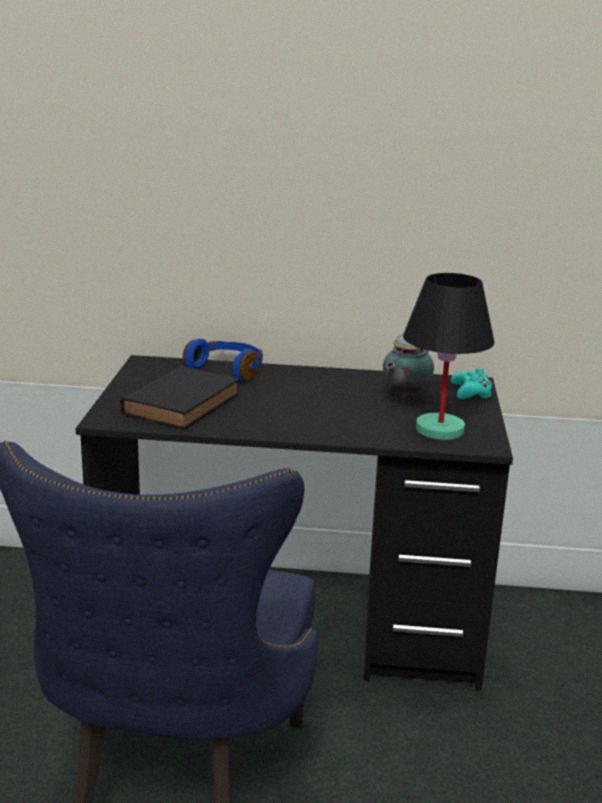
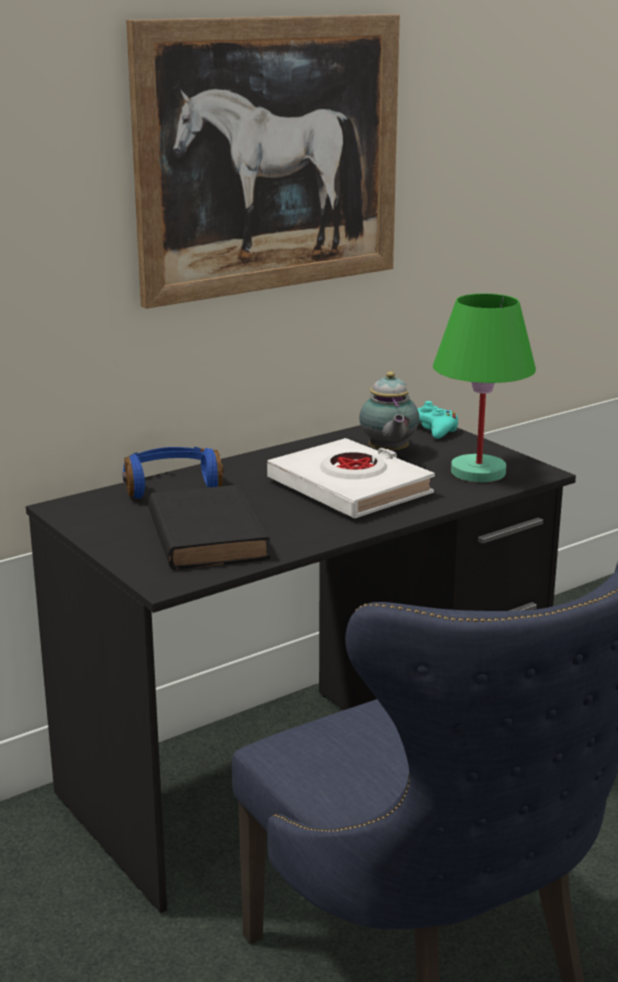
camera: 40 degrees left, 0 degrees up
black table lamp [403,273,494,440] -> green table lamp [433,293,536,482]
none -> picture [126,14,400,309]
none -> white book [267,438,435,518]

